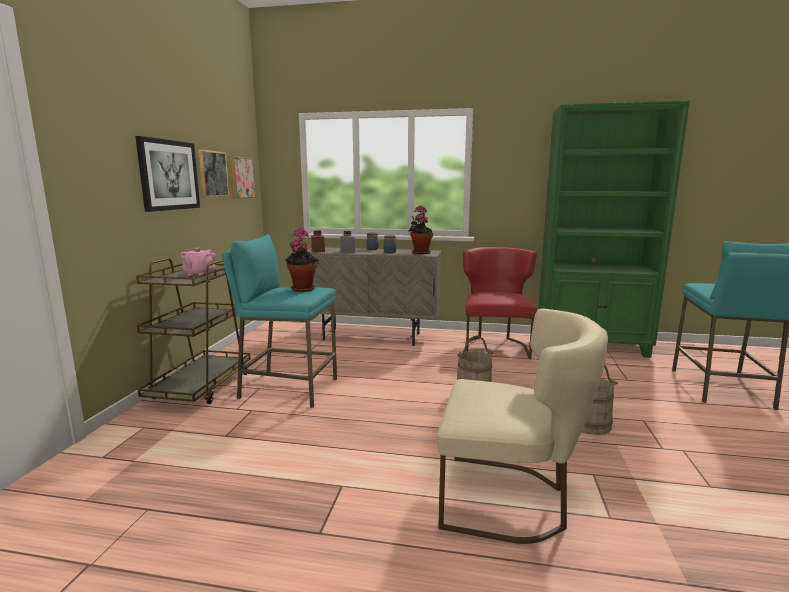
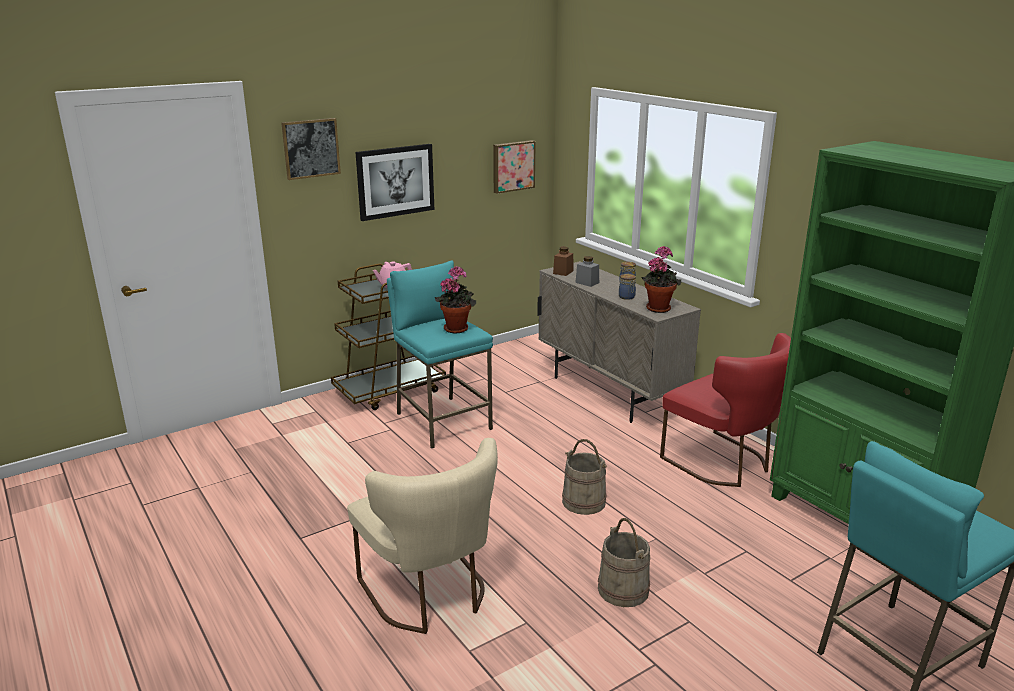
camera: 45 degrees right, 10 degrees up
picture [198,149,230,197] -> picture moved to [281,118,341,180]
red chair [463,247,537,359] -> red chair turned 90 degrees clockwise [660,333,791,487]

